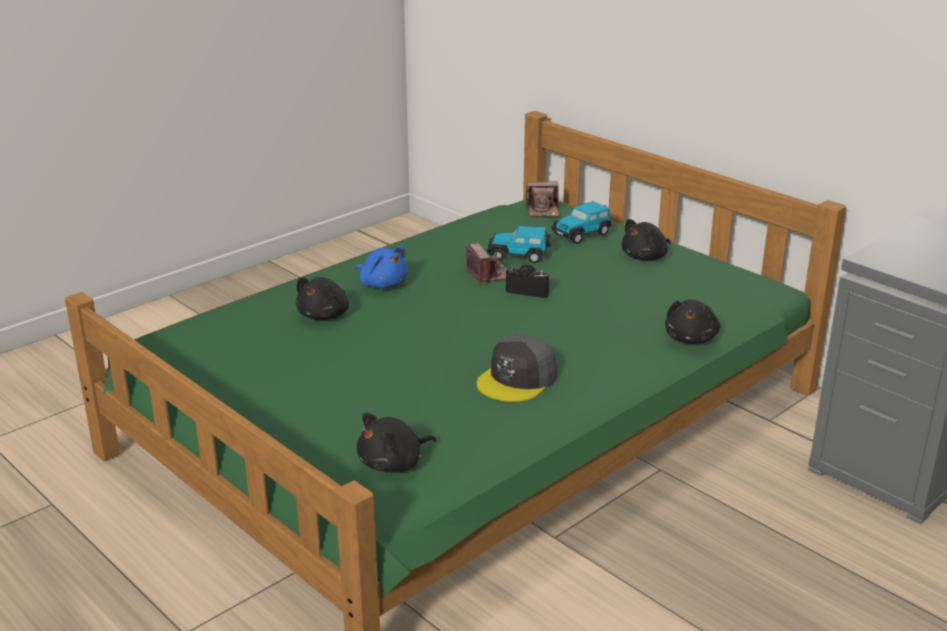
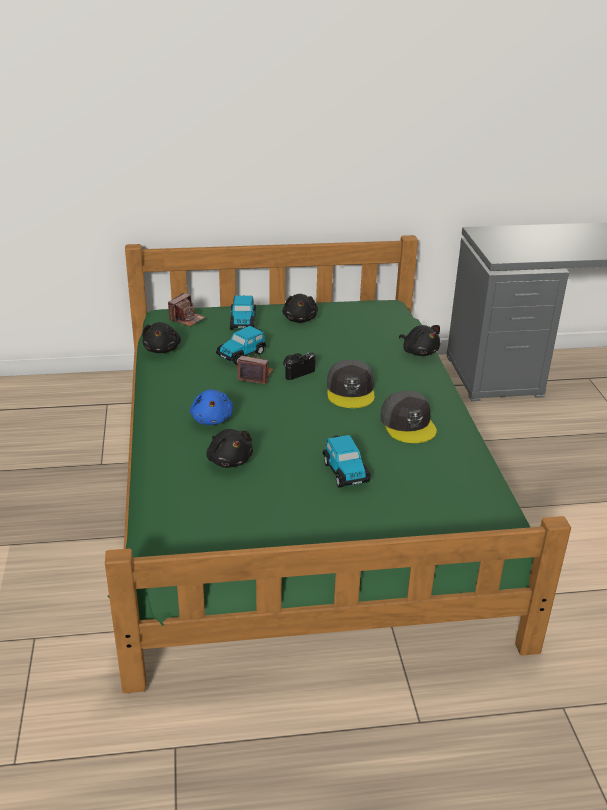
camera: 55 degrees left, 5 degrees up
blue plush toy [355,246,408,289] -> blue plush toy turned 90 degrees clockwise [190,389,233,425]
black plush toy [357,413,436,472] -> black plush toy moved to [142,322,181,353]
none -> toy car [322,435,371,488]
none -> grey cap [327,360,375,408]

